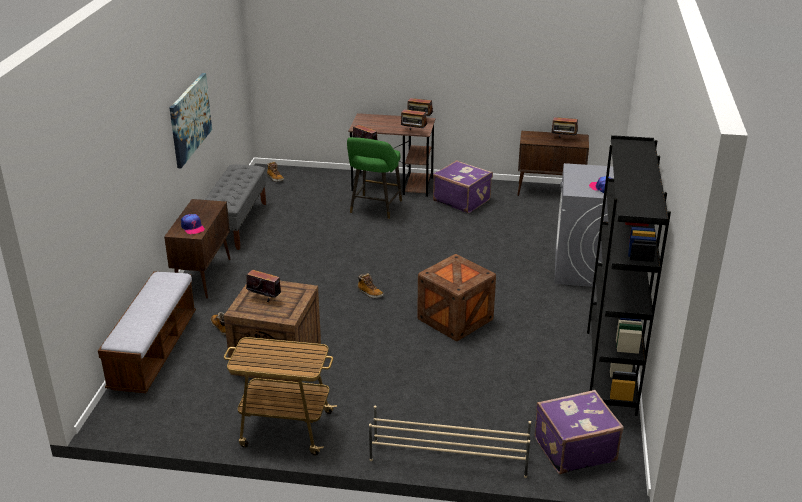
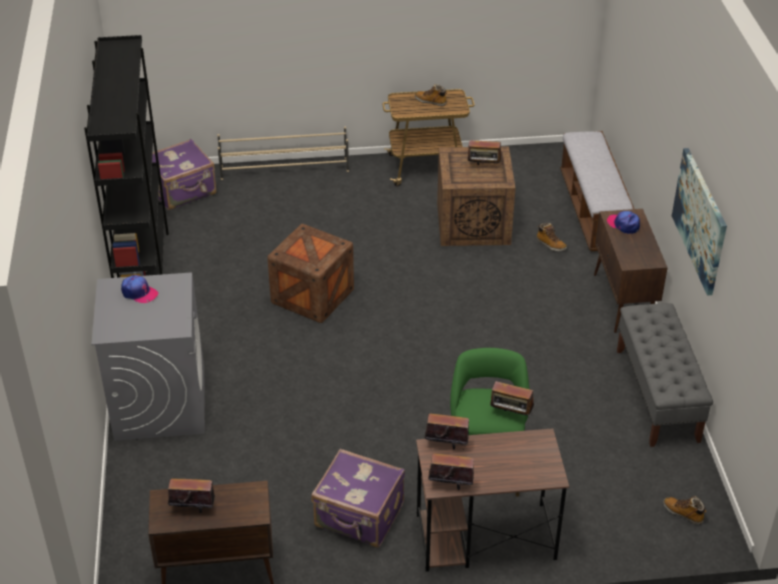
camera: 165 degrees right, 10 degrees up
boot [357,273,384,298] -> boot moved to [415,84,447,106]

